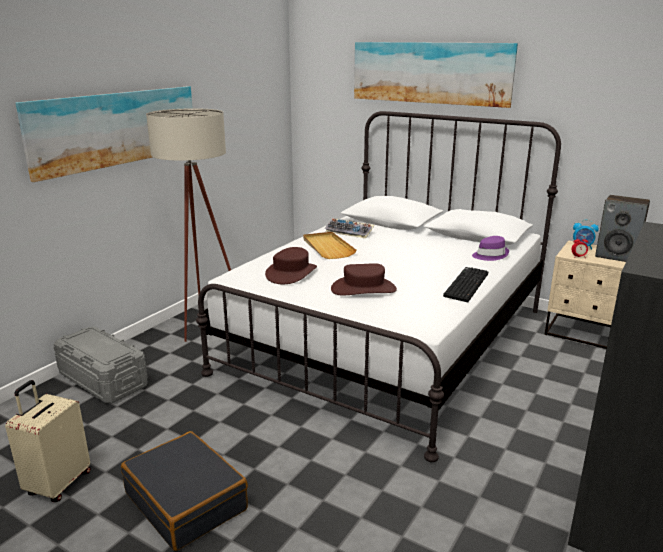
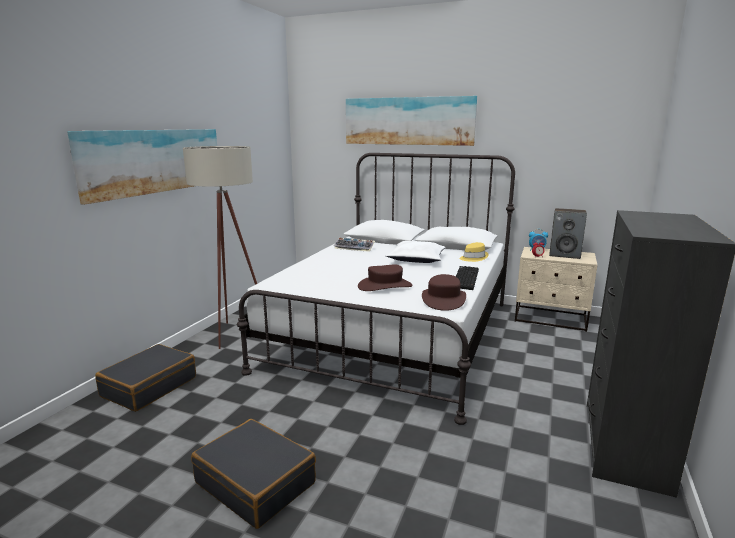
camera: 10 degrees left, 5 degrees down
beige suitcase [5,380,91,502] -> none
grey storage box [53,327,148,403] -> black suitcase [95,344,196,412]
brown hat [265,247,317,284] -> brown hat moved to [422,274,466,311]
beige tray [303,232,357,259] -> none
purple hat [472,236,509,261] -> yellow hat [460,242,488,262]
none -> white pillow [386,241,445,263]

